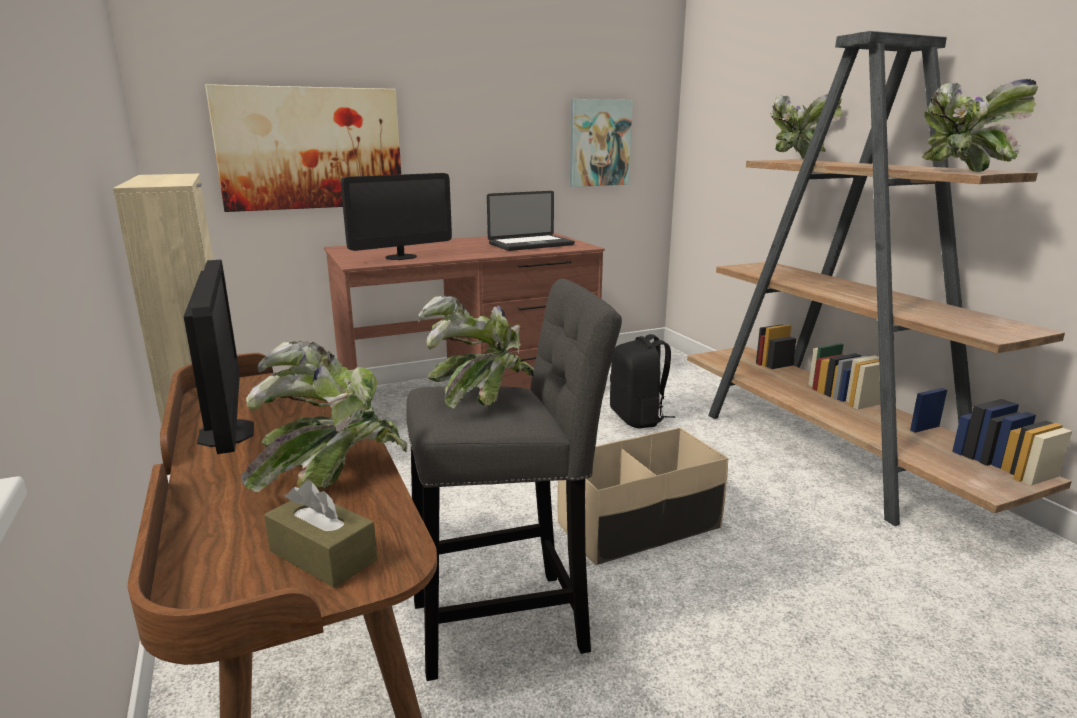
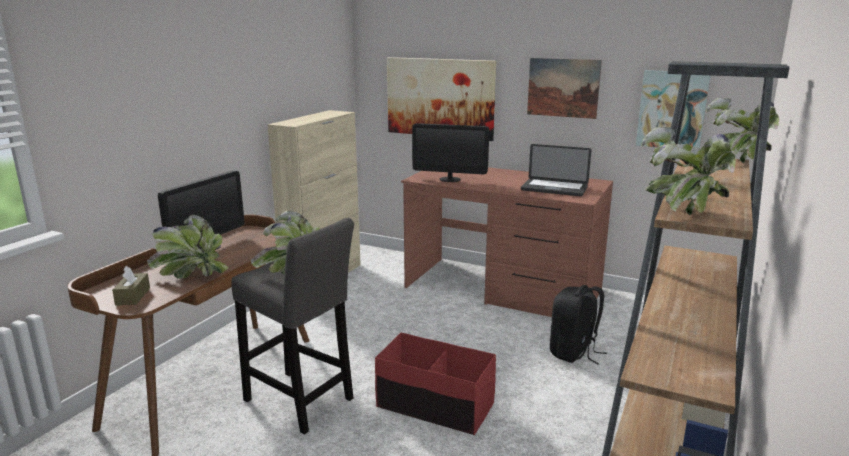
camera: 50 degrees right, 0 degrees up
beige storage box [557,428,729,565] -> red storage box [375,332,496,435]
none -> picture [527,58,602,119]

